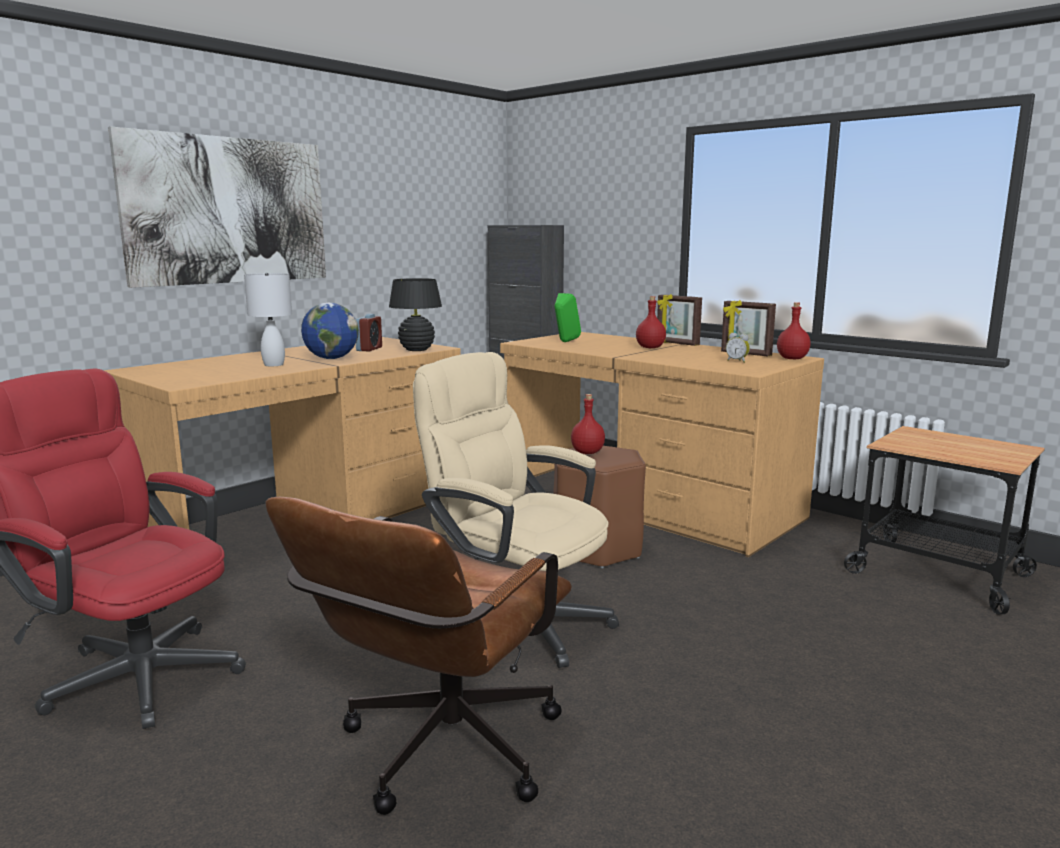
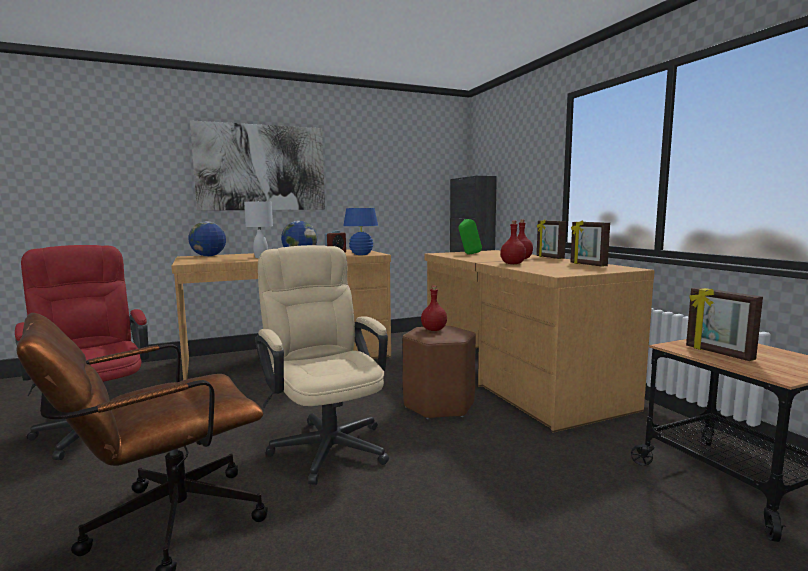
camera: 25 degrees right, 5 degrees down
black table lamp [389,278,442,351] -> blue table lamp [343,208,378,255]
alarm clock [726,333,750,363] -> none
red bottle [777,302,811,359] -> red bottle moved to [500,221,526,264]
none -> globe [188,221,226,256]
none -> picture frame [686,287,763,361]

